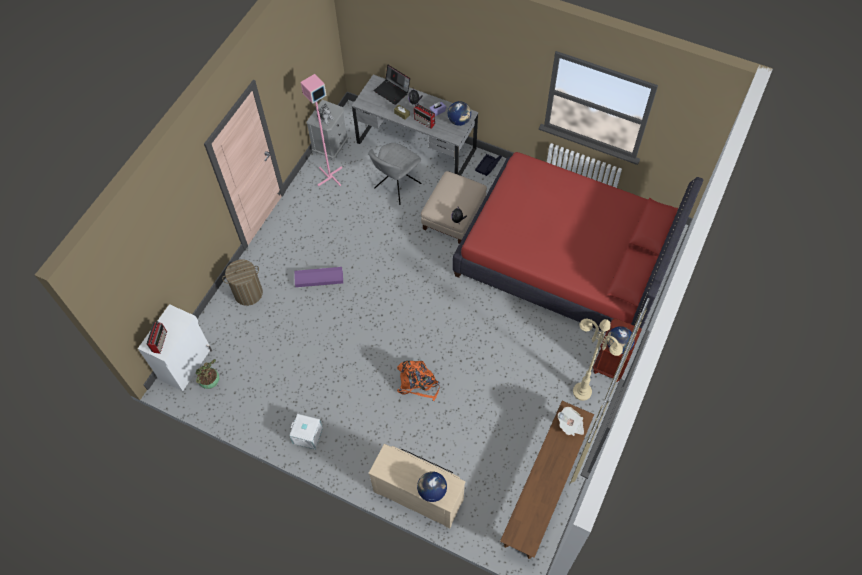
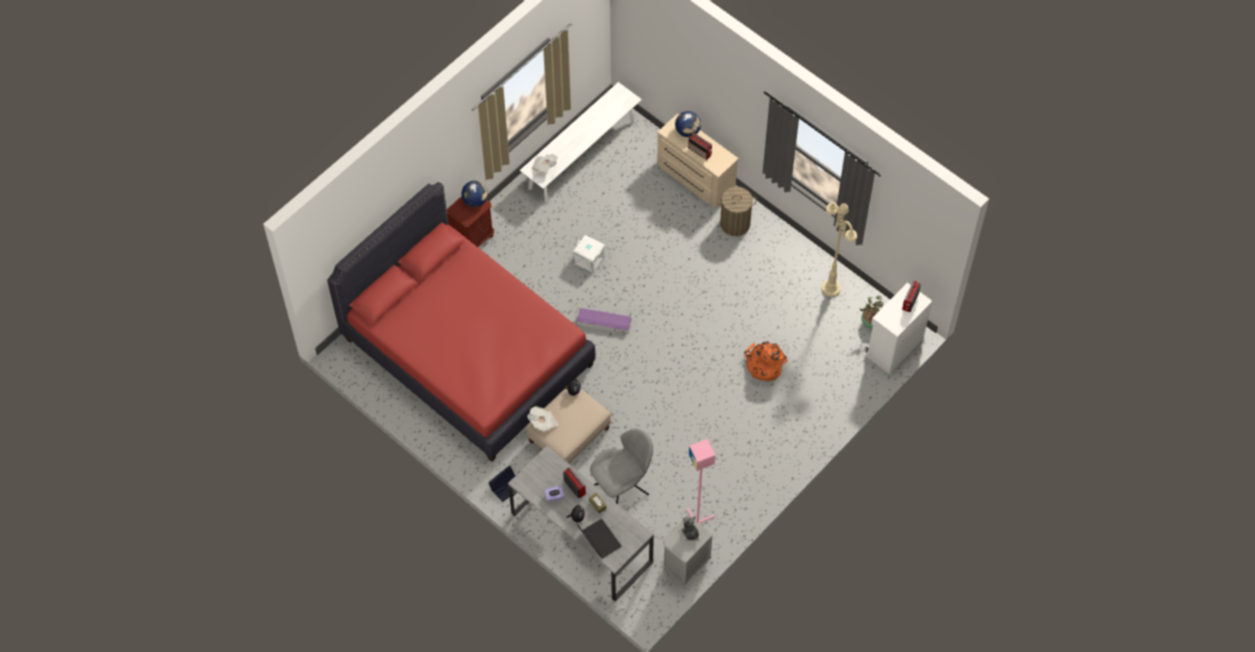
camera: 165 degrees left, 0 degrees up
laundry basket [222,259,263,306] -> laundry basket moved to [718,187,756,236]
white storage box [289,414,323,449] -> white storage box moved to [573,235,605,274]
purple storage box [294,267,343,288] -> purple storage box moved to [577,308,631,332]
orange backpack [397,361,440,401] -> orange backpack moved to [744,341,788,381]
globe [448,101,471,126] -> none
brown bench [500,401,594,559] -> white bench [520,82,642,203]
beige floor lamp [573,319,623,401] -> beige floor lamp moved to [821,203,857,297]
none -> newspaper [527,406,558,432]
none -> radio [688,133,712,160]

